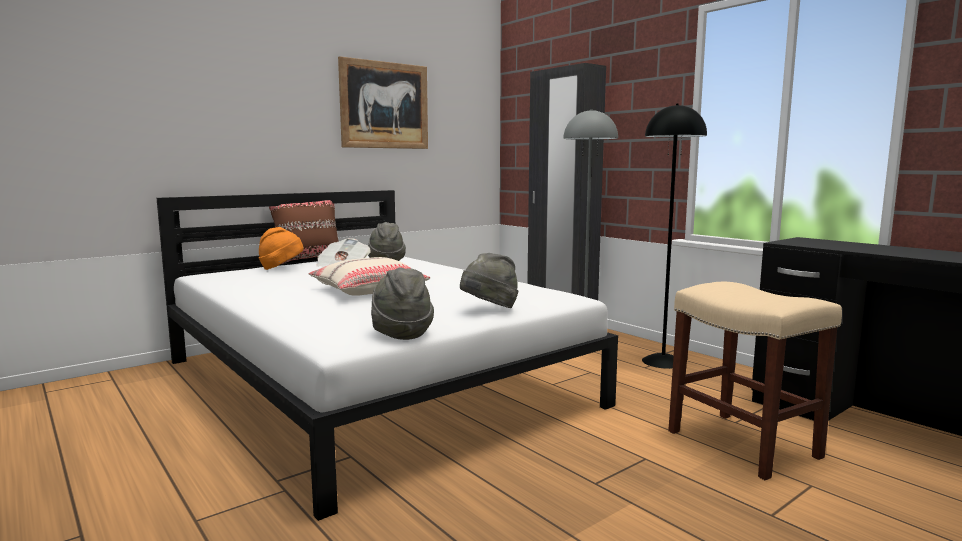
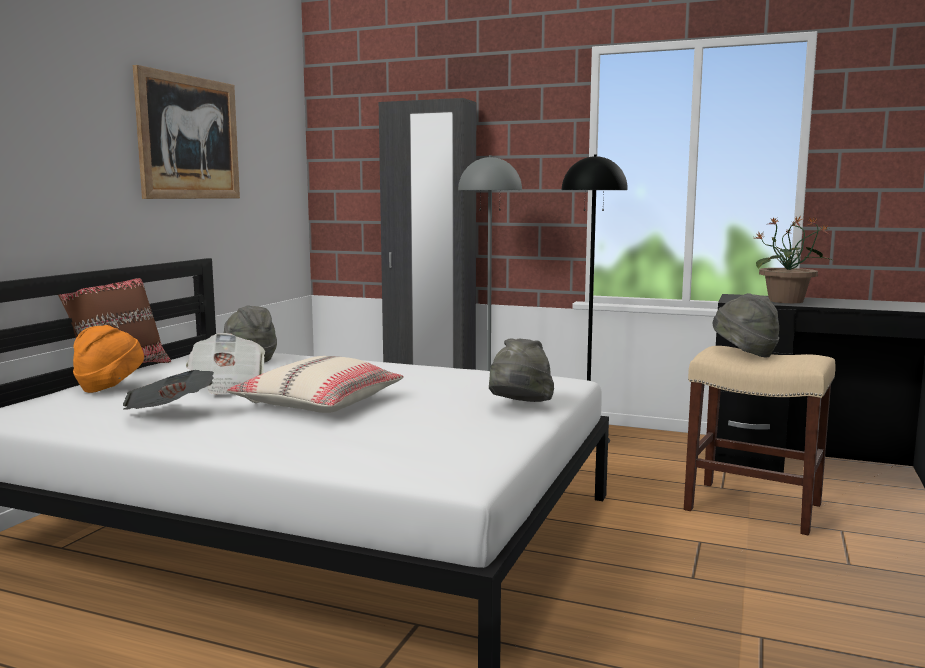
camera: 30 degrees left, 0 degrees up
grey hat [371,268,434,340] -> grey hat moved to [712,293,779,358]
none -> newspaper [123,370,214,410]
none -> potted plant [755,216,833,303]

